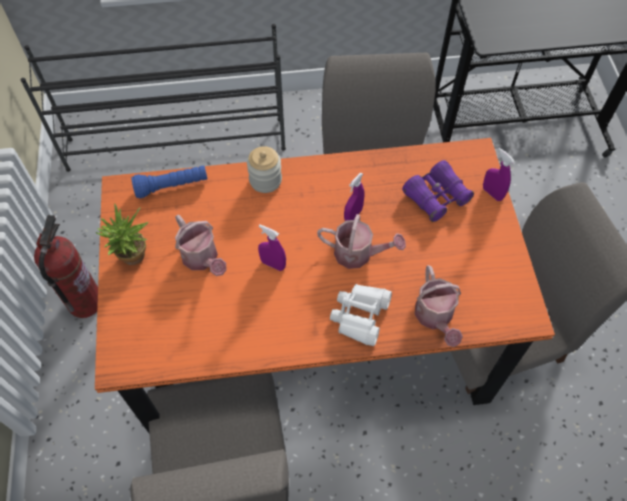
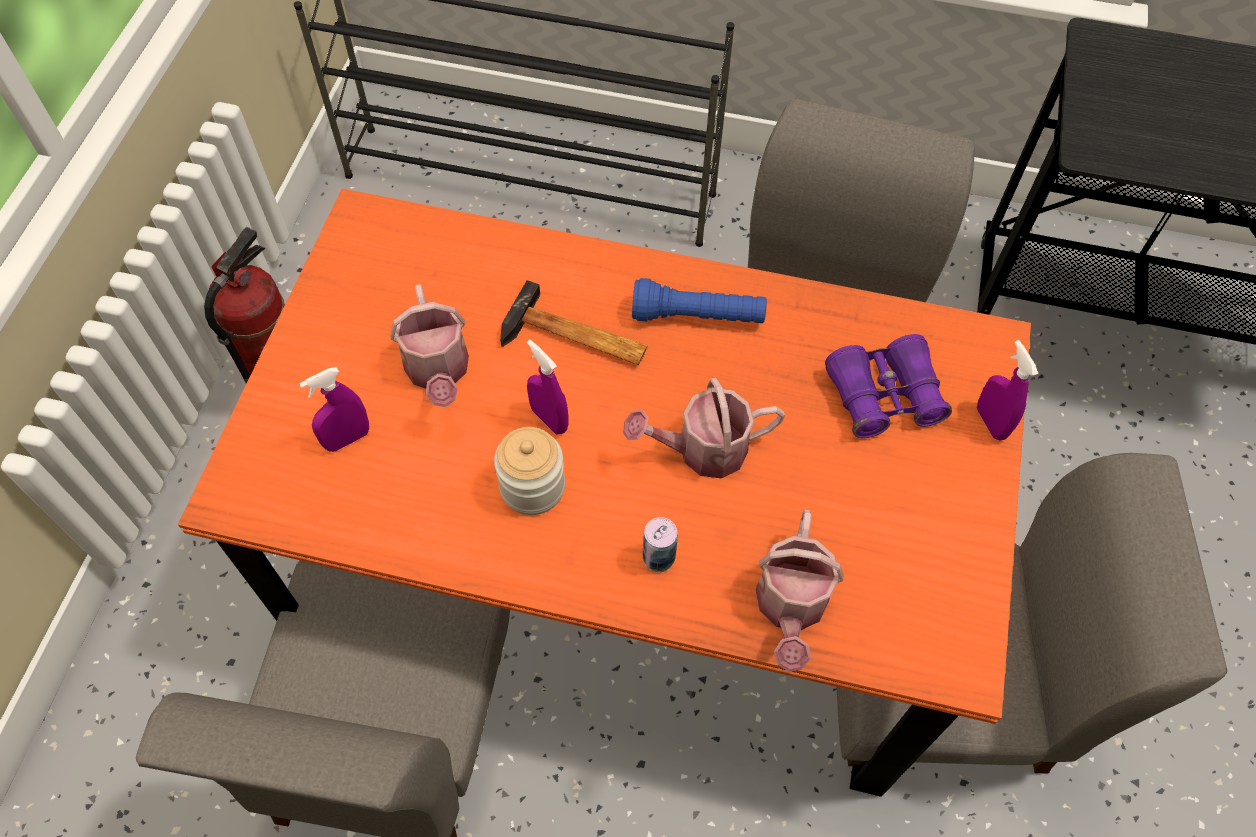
camera: 20 degrees right, 0 degrees up
potted plant [96,204,149,265] -> none
blue flashlight [131,165,207,198] -> blue flashlight moved to [632,278,767,323]
jar [247,146,282,193] -> jar moved to [494,427,565,515]
watering can [317,214,406,269] -> watering can turned 135 degrees clockwise [623,378,785,478]
white binoculars [330,284,392,346] -> can [643,517,678,573]
purple spray bottle [344,173,365,221] -> purple spray bottle moved to [299,367,369,452]
none -> hammer [500,280,648,365]

